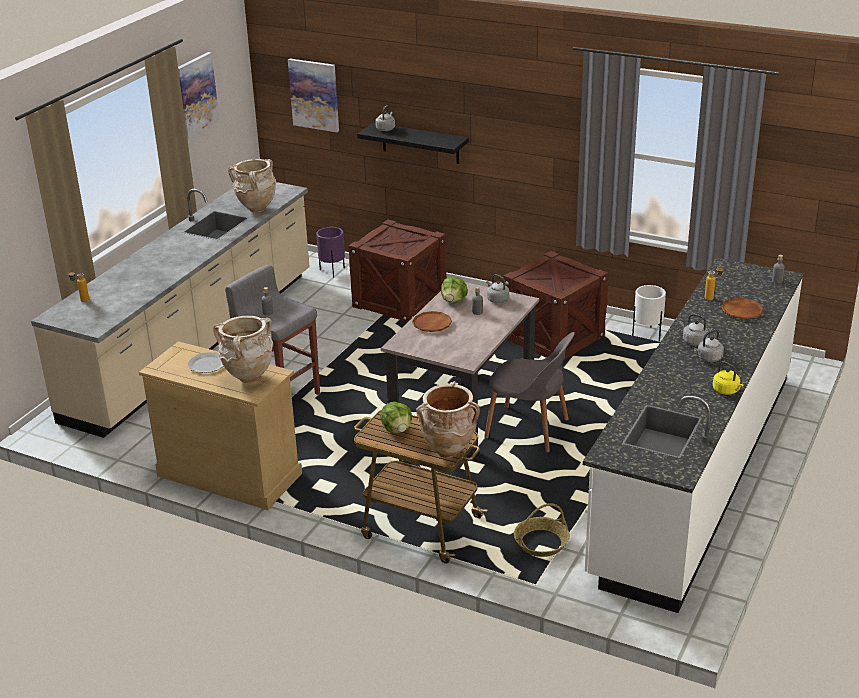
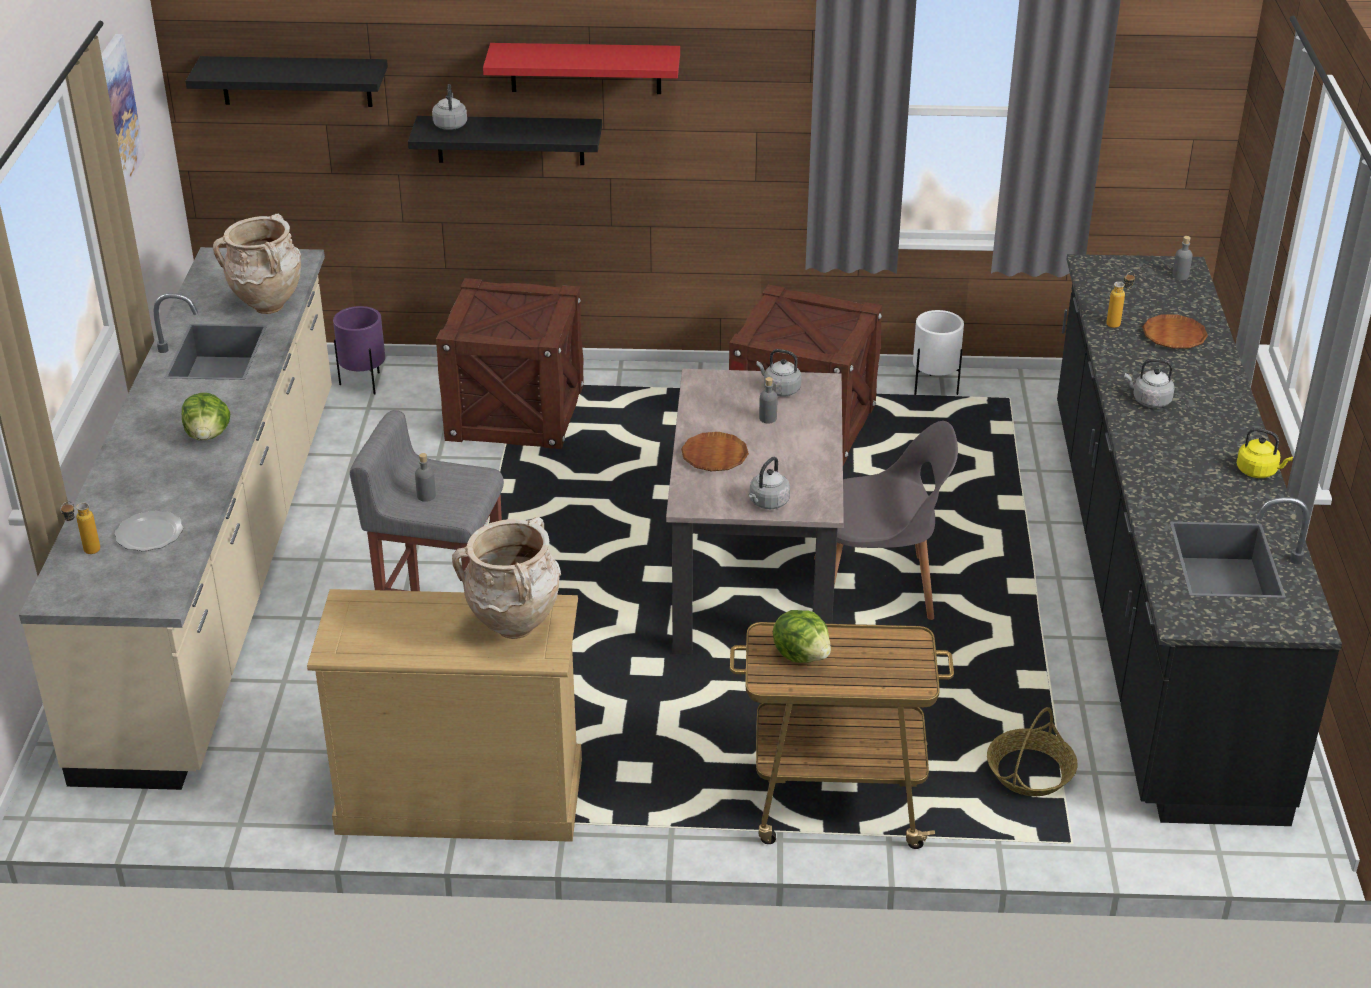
camera: 25 degrees left, 5 degrees up
plate [188,352,224,373] -> plate moved to [115,511,183,551]
picture [288,59,339,132] -> black shelf [186,56,388,107]
beige vase [416,381,480,458] -> none
lettuce [441,277,468,303] -> lettuce moved to [182,393,231,440]
white counter [583,258,803,613] -> black counter [1057,254,1342,826]
grey kettle [694,329,724,362] -> grey kettle moved to [749,457,790,509]
none -> red shelf [483,43,680,94]

